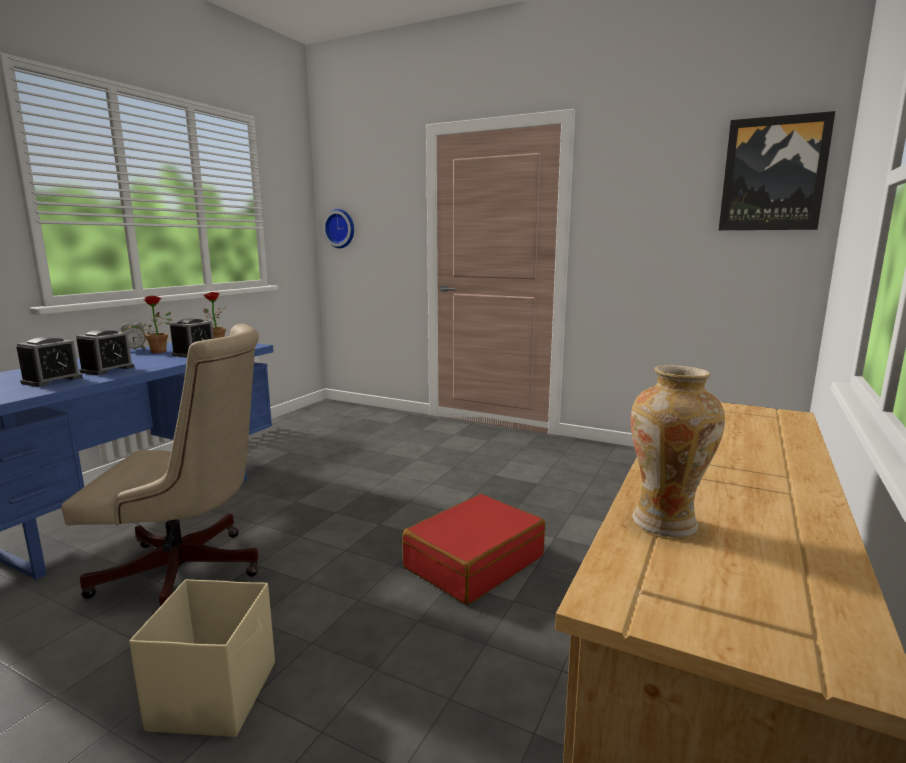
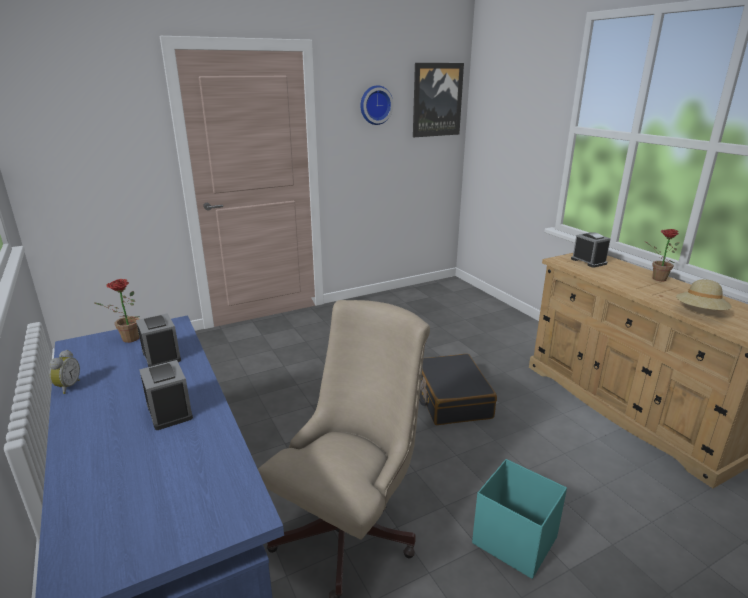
camera: 55 degrees left, 10 degrees up
alarm clock [16,337,83,387] -> alarm clock moved to [571,232,611,268]
beige storage box [129,579,275,737] -> turquoise storage box [472,459,567,579]
potted plant [131,296,172,353] -> potted plant moved to [646,229,679,281]
wall clock [323,209,354,248] -> wall clock moved to [360,85,393,125]
red suitcase [402,494,545,605] -> black suitcase [419,354,497,425]
vase [631,365,725,537] -> beige hat [676,279,732,310]

